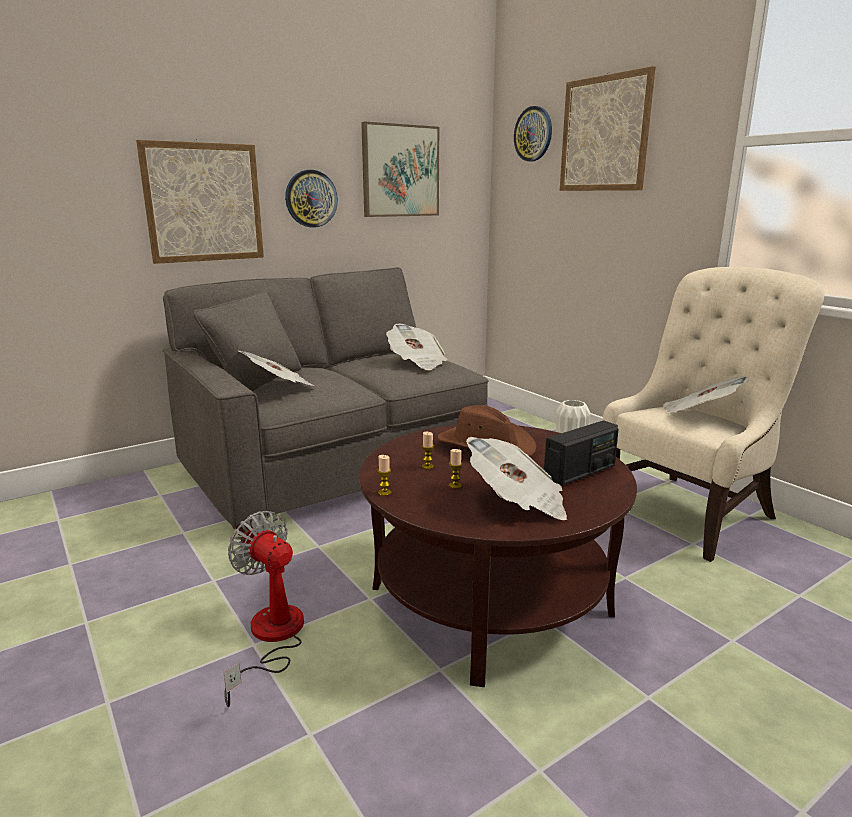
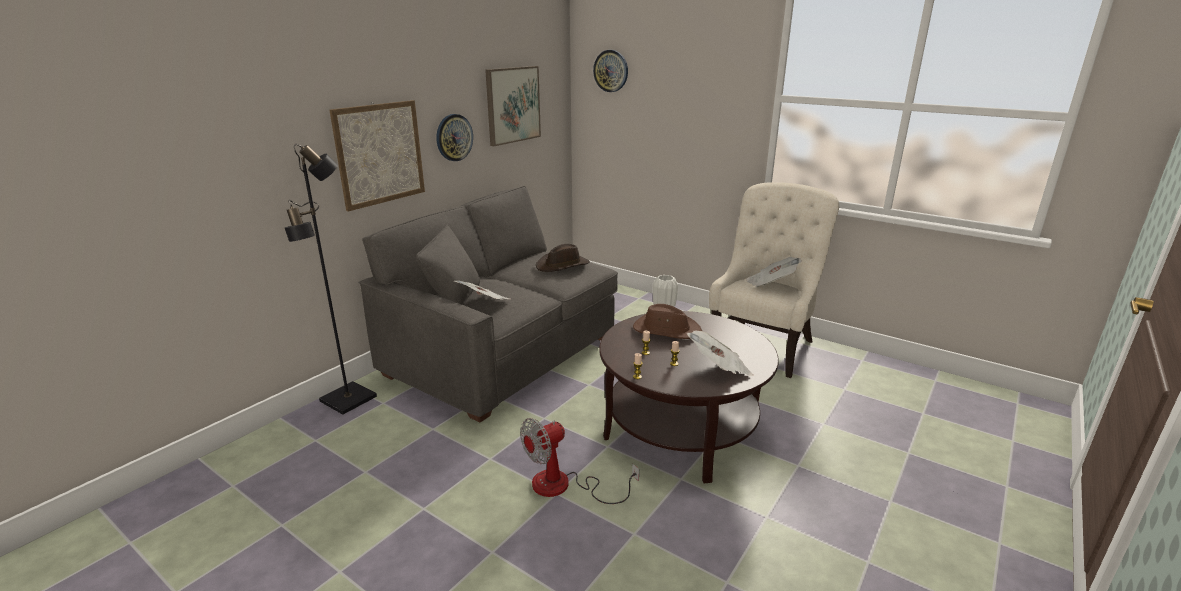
camera: 20 degrees left, 5 degrees up
fan [223,511,304,707] -> fan turned 60 degrees counterclockwise [520,418,639,504]
newspaper [386,324,448,370] -> brown hat [536,244,590,272]
radio [544,420,619,486] -> none
picture [560,66,655,191] -> none
none -> black floor lamp [285,144,377,414]

